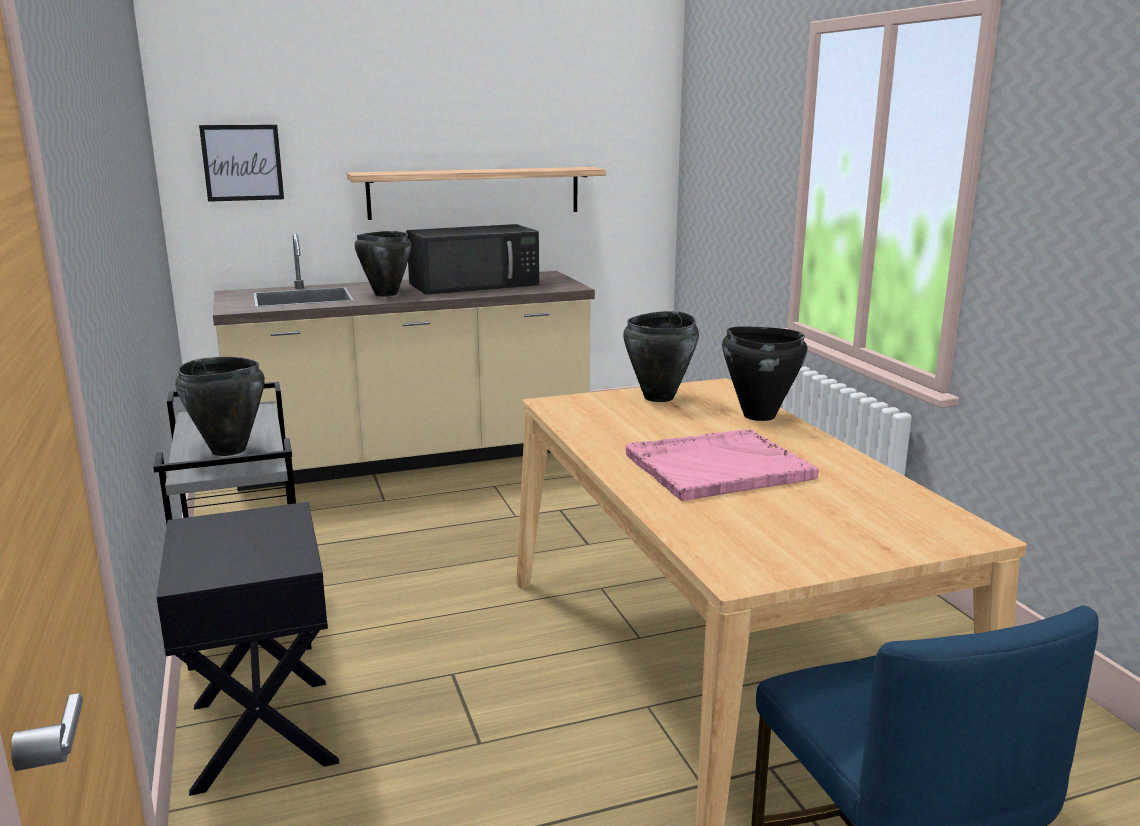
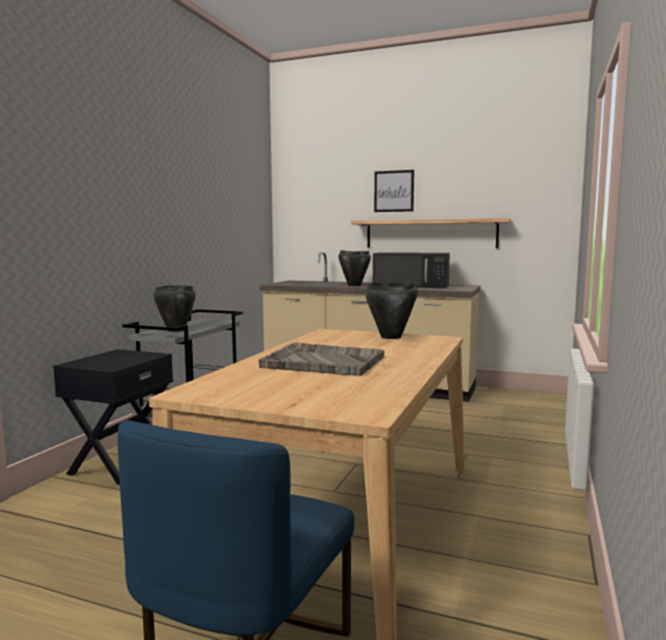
camera: 40 degrees right, 10 degrees down
picture [199,125,284,202] -> picture moved to [374,170,414,212]
pink tray [626,429,819,501] -> grey tray [259,342,384,376]
black cooking pot [722,327,808,421] -> none

